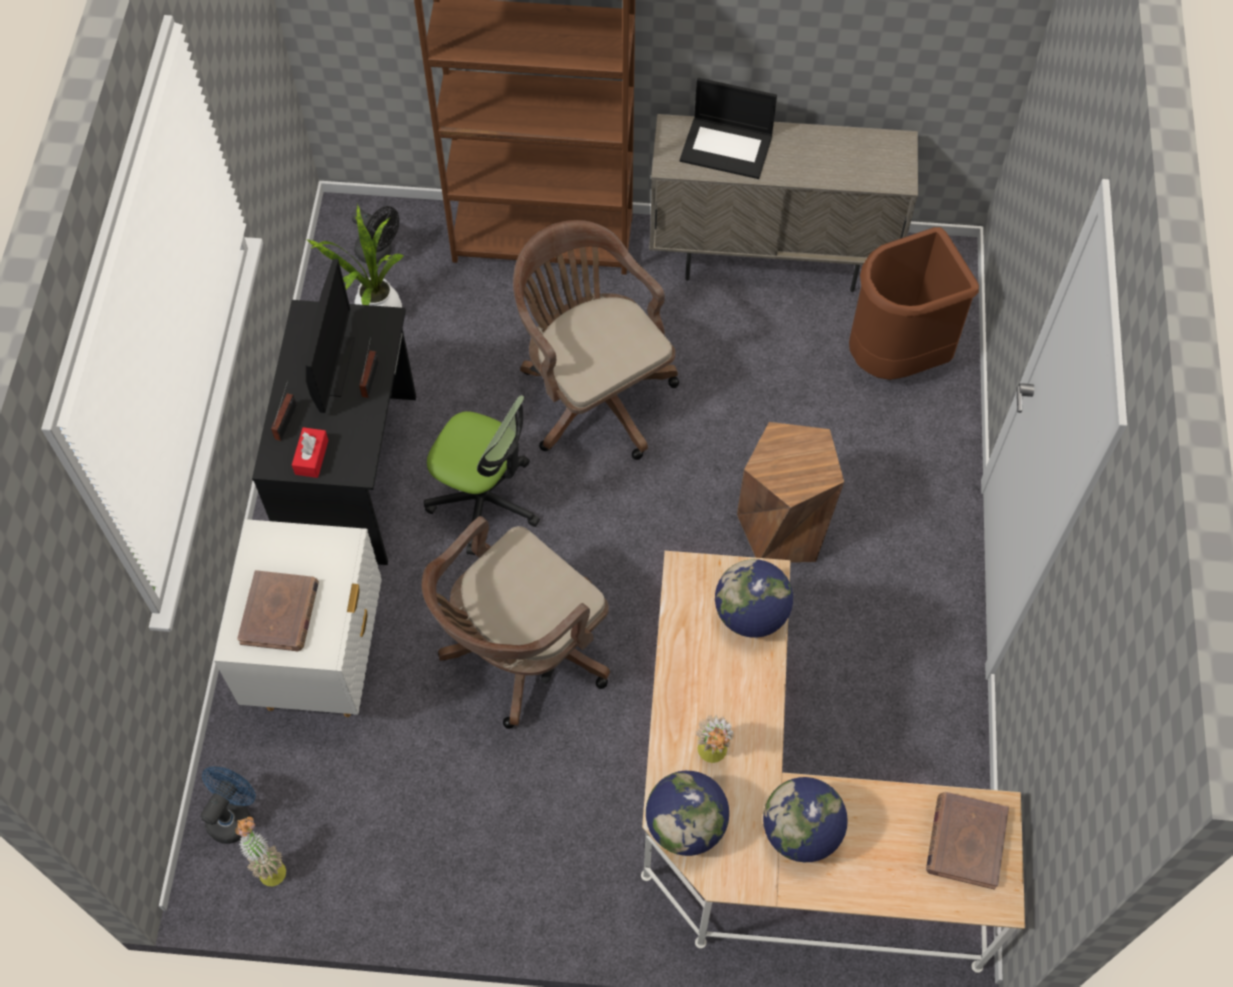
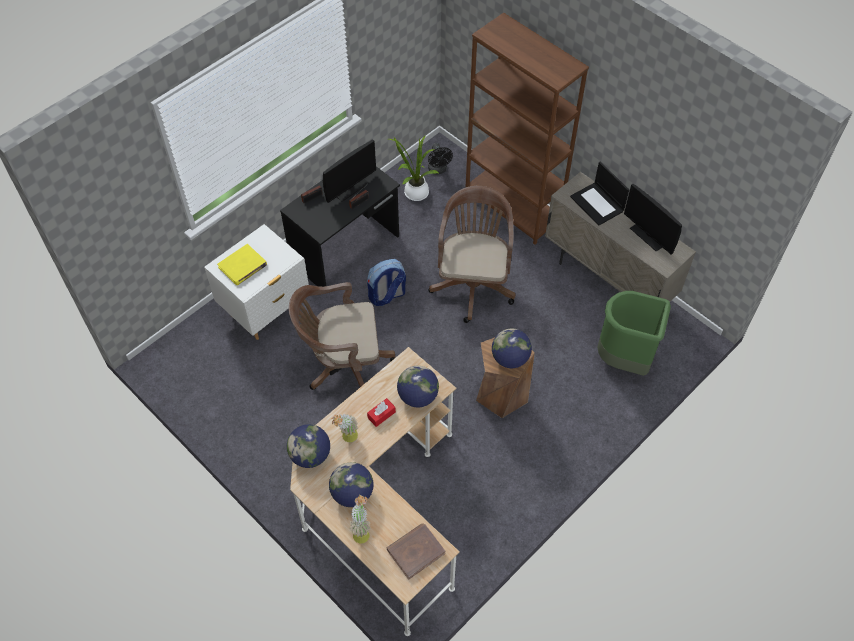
camera: 40 degrees right, 5 degrees down
blue fan [200,766,256,844] -> none
potted plant [235,817,286,886] -> potted plant moved to [349,495,371,543]
brown book [237,570,319,651] -> yellow book [217,244,267,285]
red tissue box [292,427,329,478] -> red tissue box moved to [367,398,396,427]
office chair [424,395,540,555] -> backpack [367,259,406,306]
brown trash can [849,227,979,380] -> green trash can [597,291,671,376]
none -> globe [492,328,532,368]
none -> monitor [624,184,682,255]

